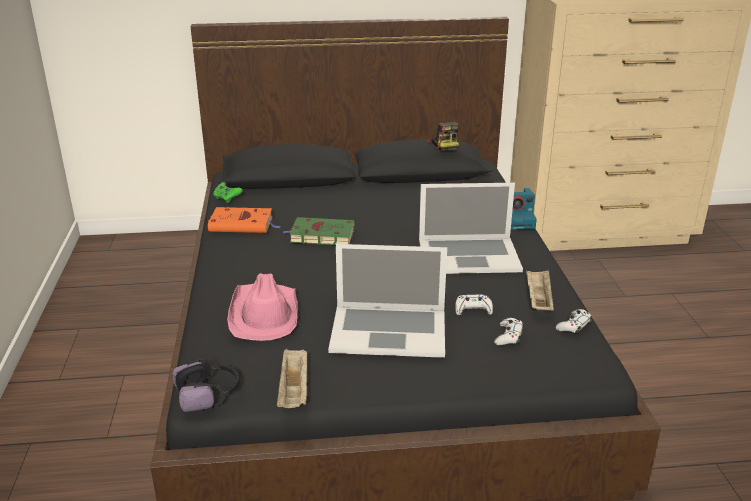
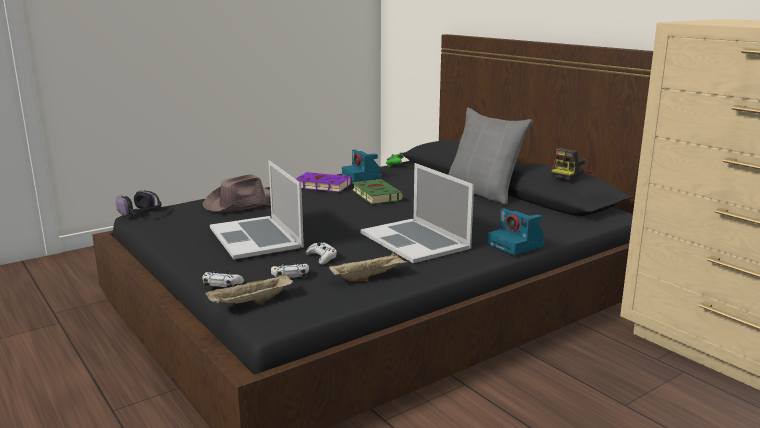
camera: 60 degrees right, 10 degrees down
orange book [208,207,281,233] -> camera [342,149,382,182]
pink hat [227,273,298,341] -> brown hat [203,174,271,212]
beige tray [277,349,307,408] -> beige tray moved to [205,273,293,304]
white game controller [556,309,592,334] -> white game controller moved to [202,270,244,288]
none -> purple book [296,172,352,192]
none -> grey pillow [448,108,533,205]

